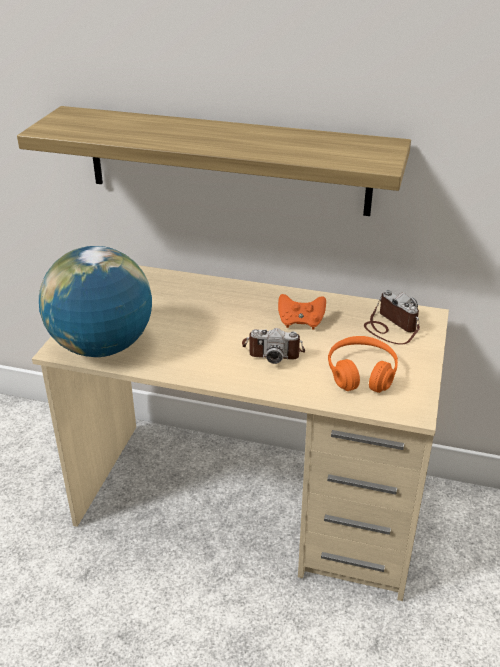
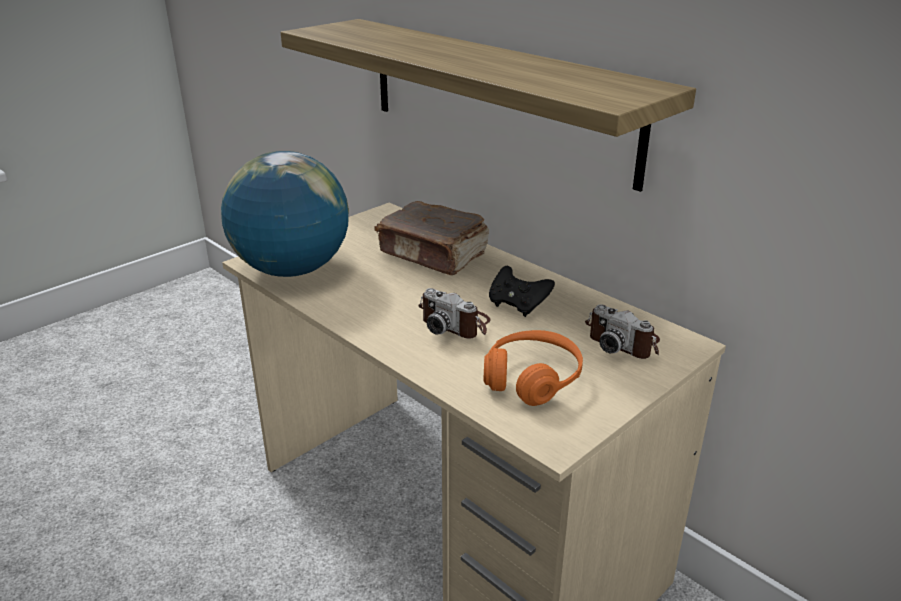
camera: 30 degrees right, 5 degrees down
orange game controller [278,294,326,329] -> black game controller [489,266,555,317]
camera [364,290,420,345] -> camera turned 135 degrees clockwise [585,304,660,359]
none -> brown book [375,201,489,275]

